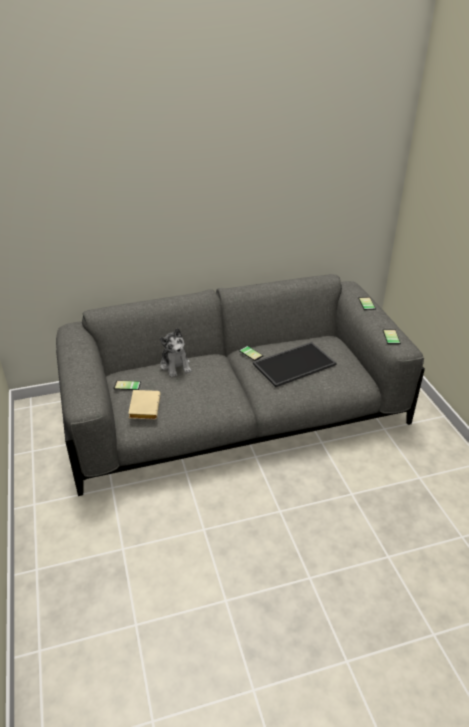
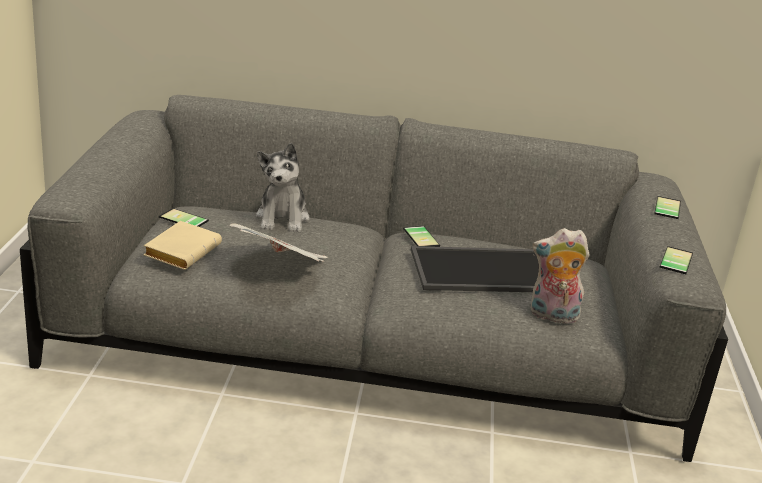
camera: 20 degrees right, 10 degrees down
none -> newspaper [230,223,327,262]
none -> plush toy [531,228,590,326]

